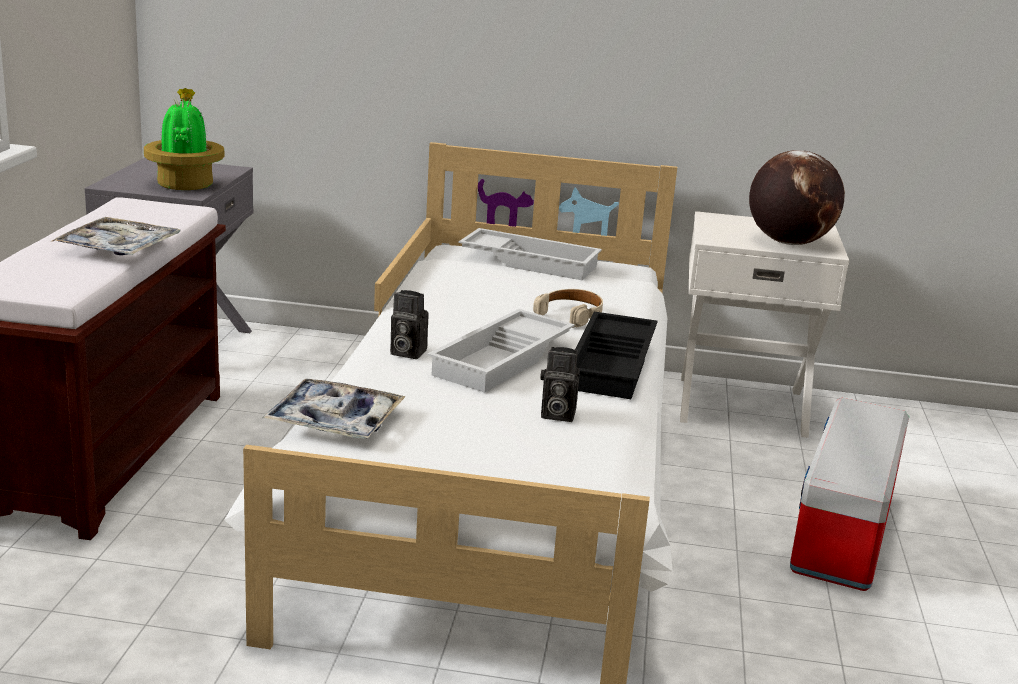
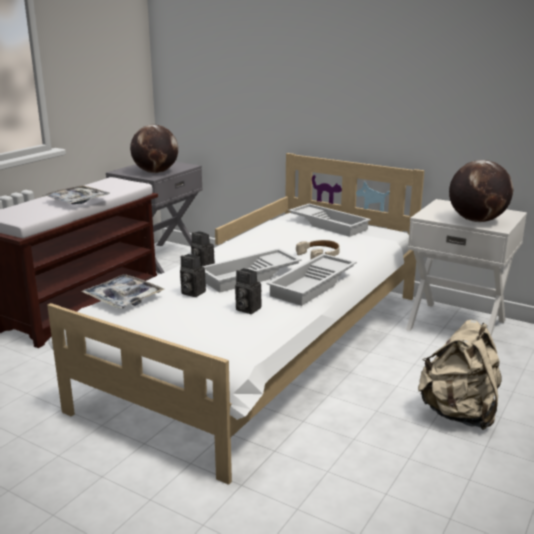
camera: 25 degrees right, 0 degrees up
potted plant [144,88,225,190] -> globe [130,125,178,173]
black tray [575,312,657,399] -> white tray [267,254,357,306]
storage box [790,398,909,591] -> beige backpack [418,319,501,430]
none -> camera [180,254,206,297]

